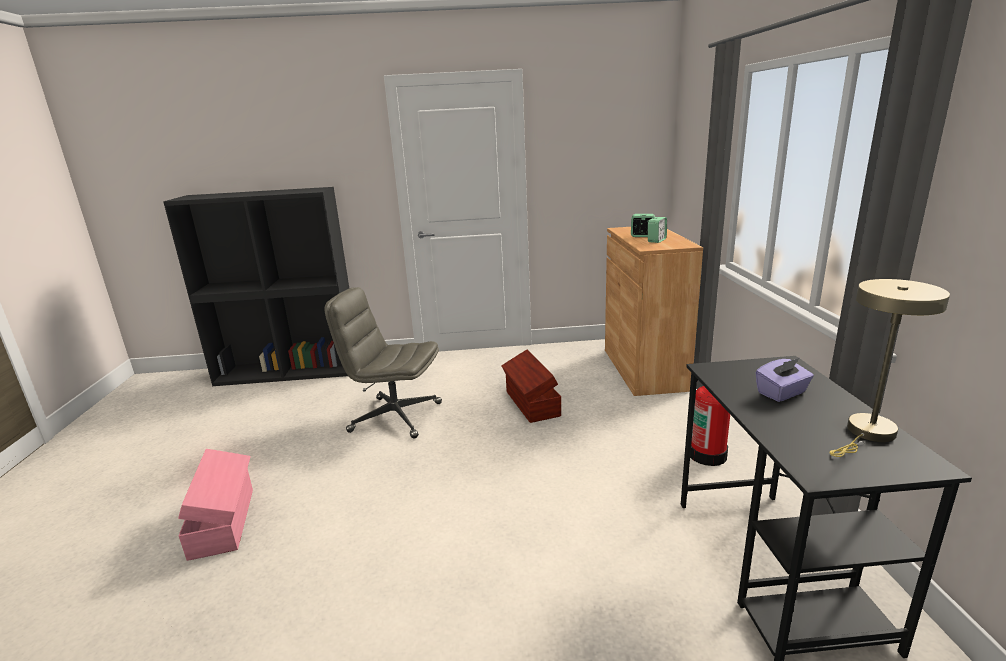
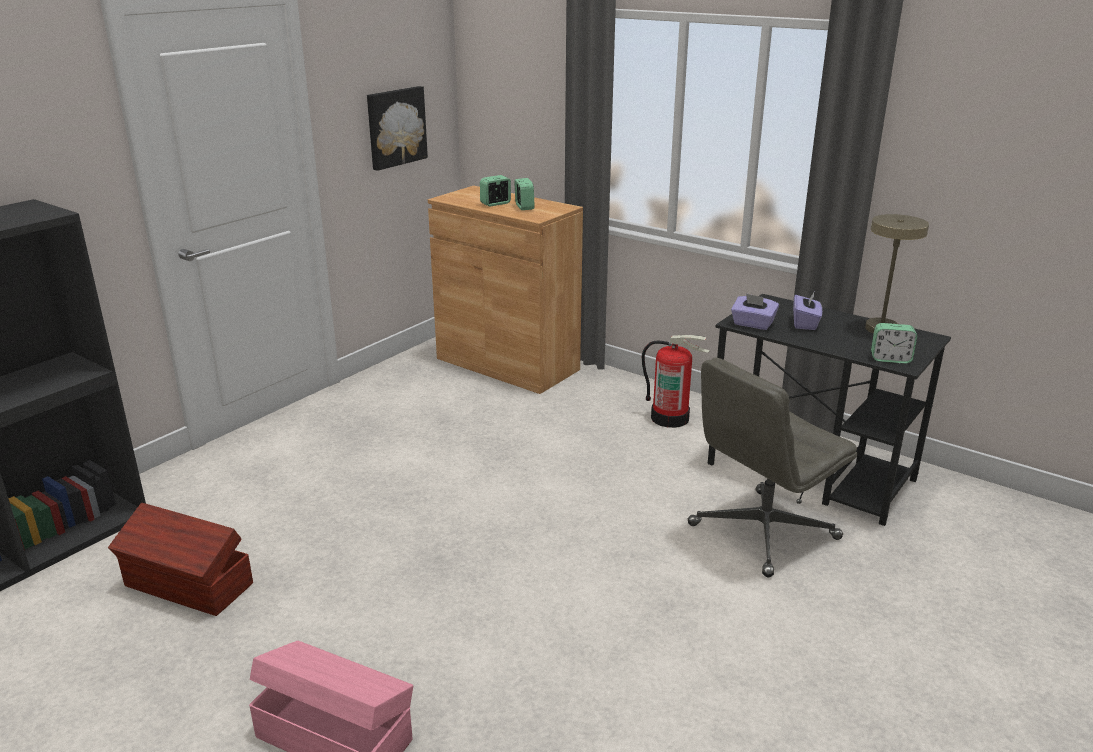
camera: 50 degrees left, 5 degrees up
grey office chair [324,287,442,438] -> grey office chair moved to [688,358,857,577]
brown storage box [501,350,561,423] -> brown storage box moved to [108,503,253,616]
none -> picture [367,86,428,171]
none -> purple tissue box [731,293,779,330]
none -> alarm clock [871,323,917,364]

